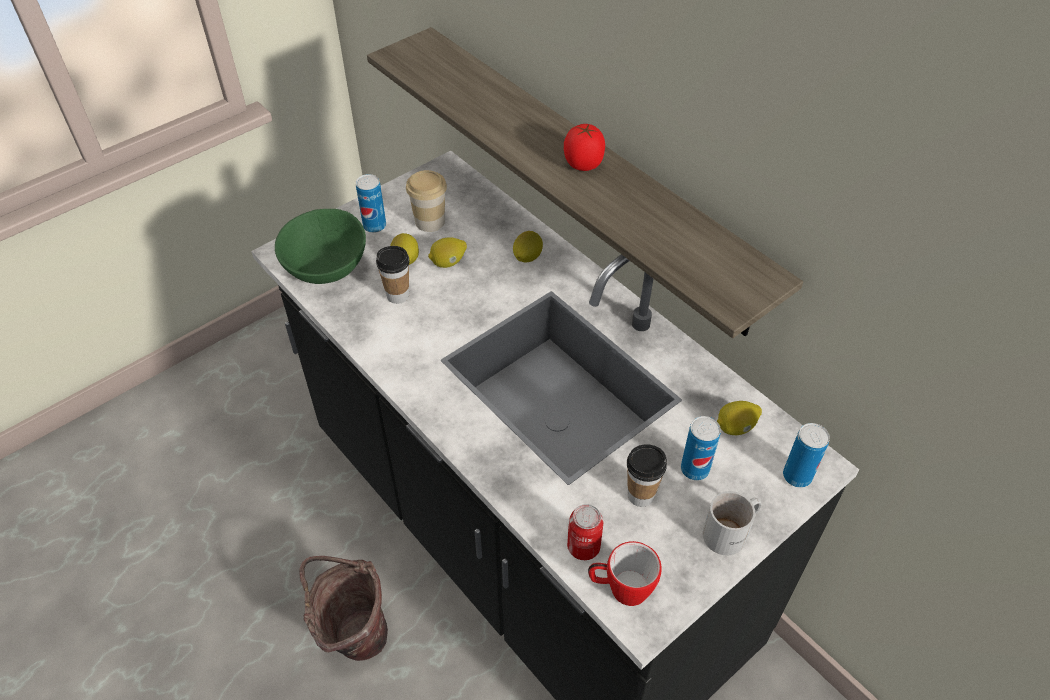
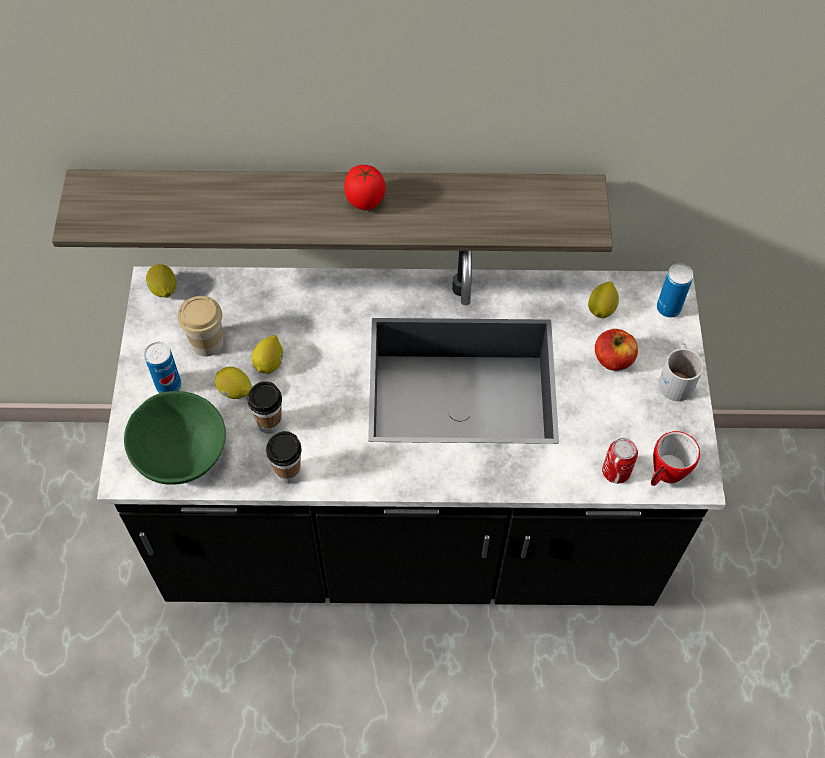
camera: 50 degrees left, 10 degrees up
brown bucket [299,556,388,661] -> none
lemon [513,231,543,262] -> lemon moved to [146,264,176,298]
cup [627,444,667,507] -> cup moved to [266,431,302,484]
can [681,416,721,481] -> apple [595,329,638,371]

